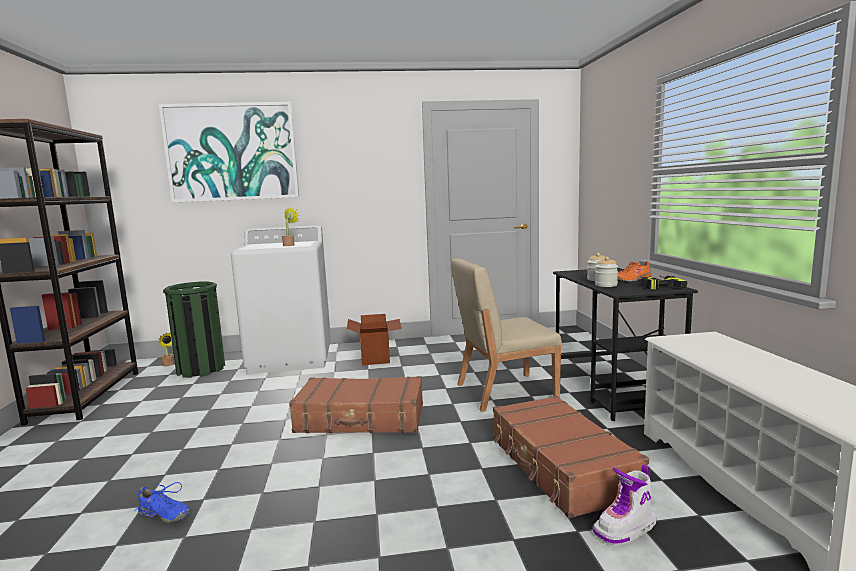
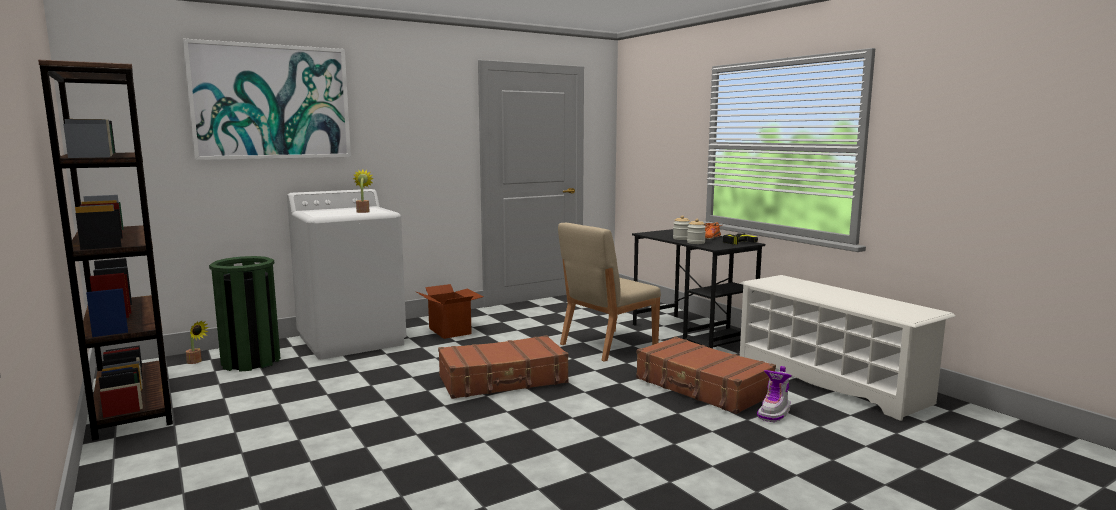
camera: 25 degrees left, 0 degrees up
blue shoe [134,482,190,523] -> none

